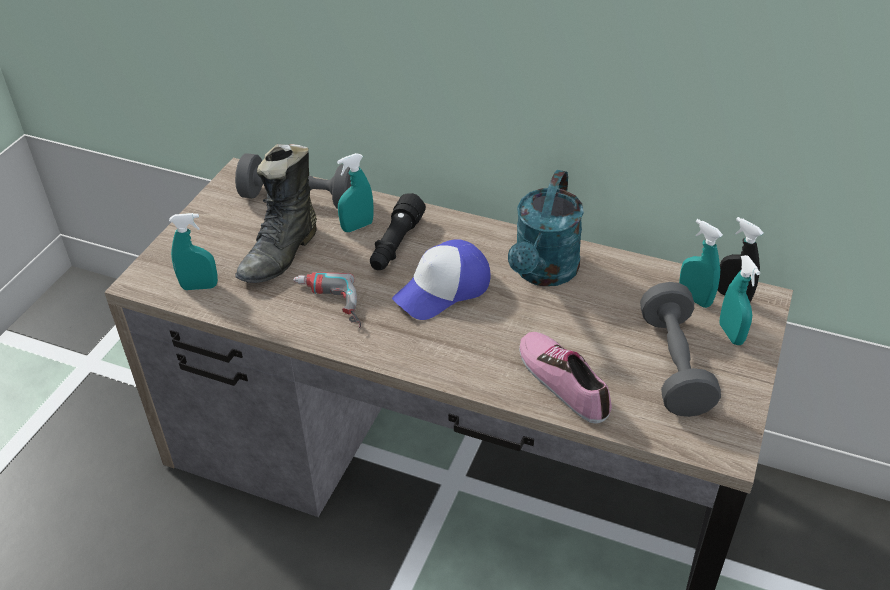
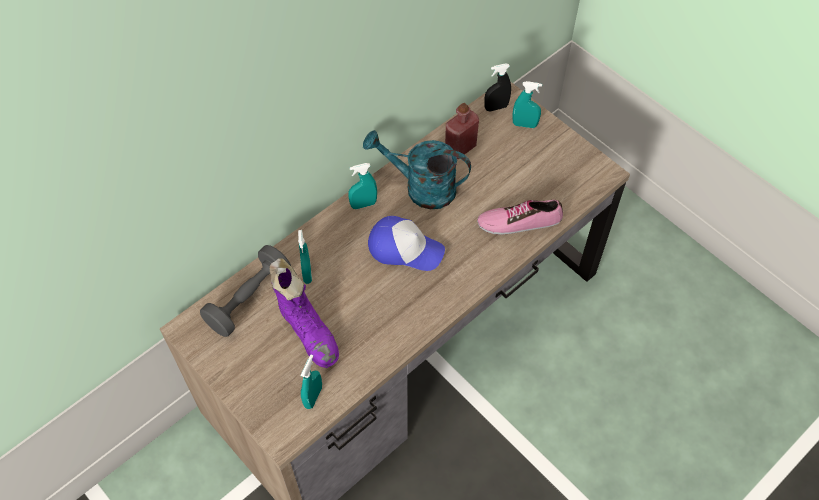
camera: 65 degrees left, 15 degrees up
black boot [235,144,317,283] -> purple boot [270,259,339,368]
power drill [293,272,361,328] -> none
black flashlight [370,193,426,270] -> none
cap [392,240,491,320] -> cap turned 60 degrees counterclockwise [368,216,445,271]
turquoise watering can [508,170,584,286] -> turquoise watering can turned 150 degrees clockwise [363,130,471,209]
grey dumbbell [640,282,721,417] -> none
turquoise spray bottle [679,219,723,308] -> turquoise spray bottle moved to [348,163,377,209]
none -> red bottle [445,103,479,159]

